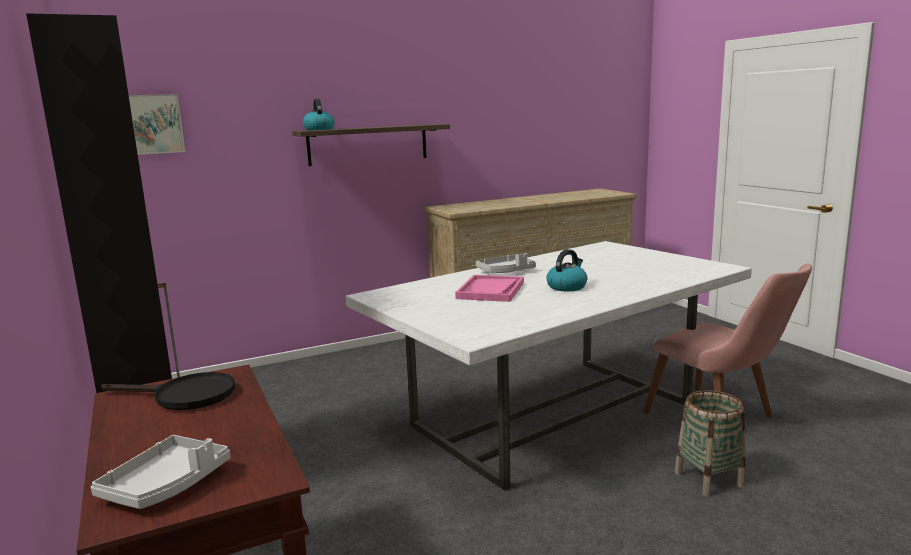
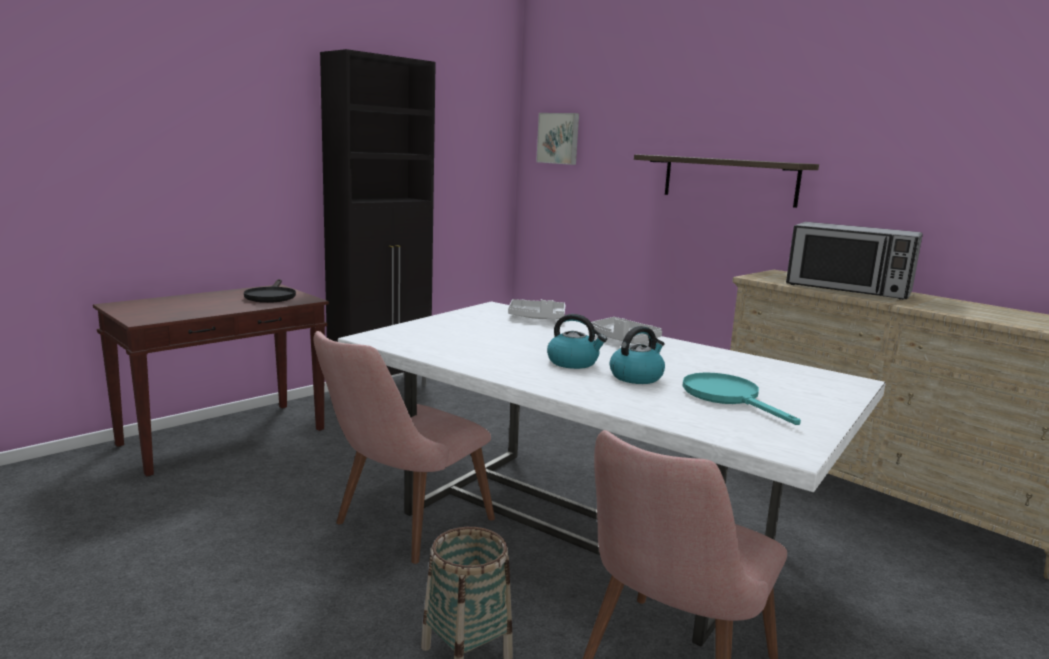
camera: 70 degrees right, 0 degrees up
grey tray [91,435,230,509] -> grey tray moved to [508,299,566,319]
kettle [303,99,335,130] -> kettle moved to [610,326,665,384]
pink tray [455,275,524,302] -> none
none -> pink chair [313,331,495,564]
none -> turquoise frying pan [683,372,801,425]
none -> microwave [786,222,923,300]

